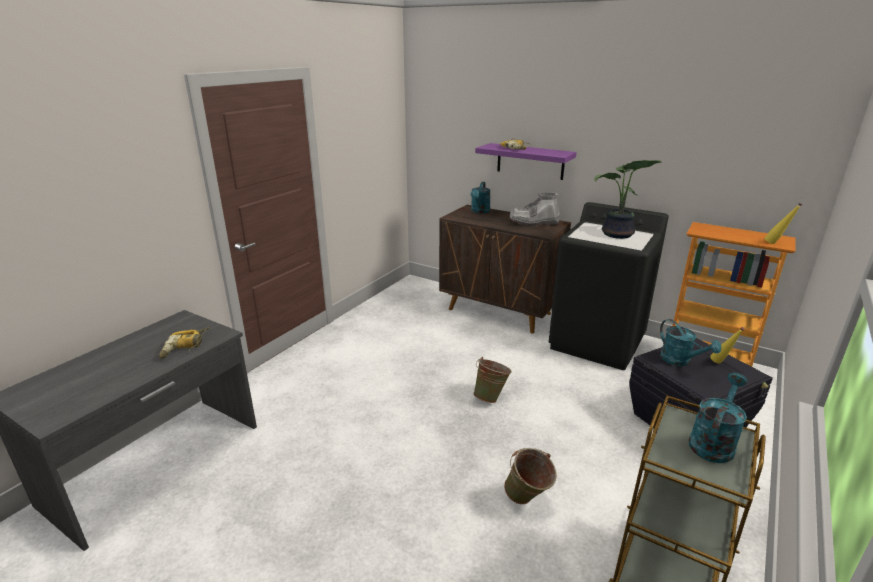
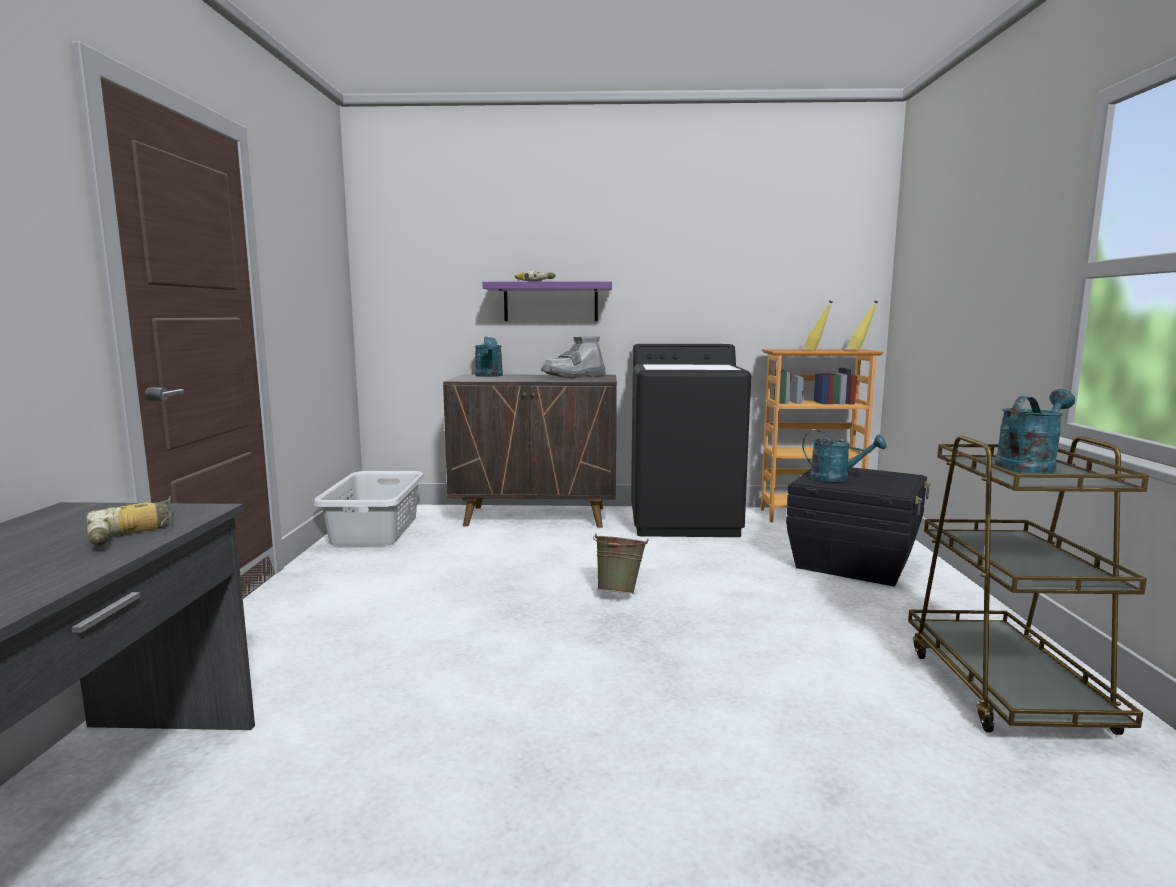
camera: 30 degrees left, 15 degrees down
green bucket [504,448,557,504] -> none
potted plant [594,160,662,239] -> none
turquoise watering can [688,373,748,463] -> turquoise watering can turned 45 degrees clockwise [995,389,1075,474]
yellow bottle [710,327,745,364] -> yellow bottle moved to [804,300,833,351]
none -> grey laundry basket [313,471,424,546]

